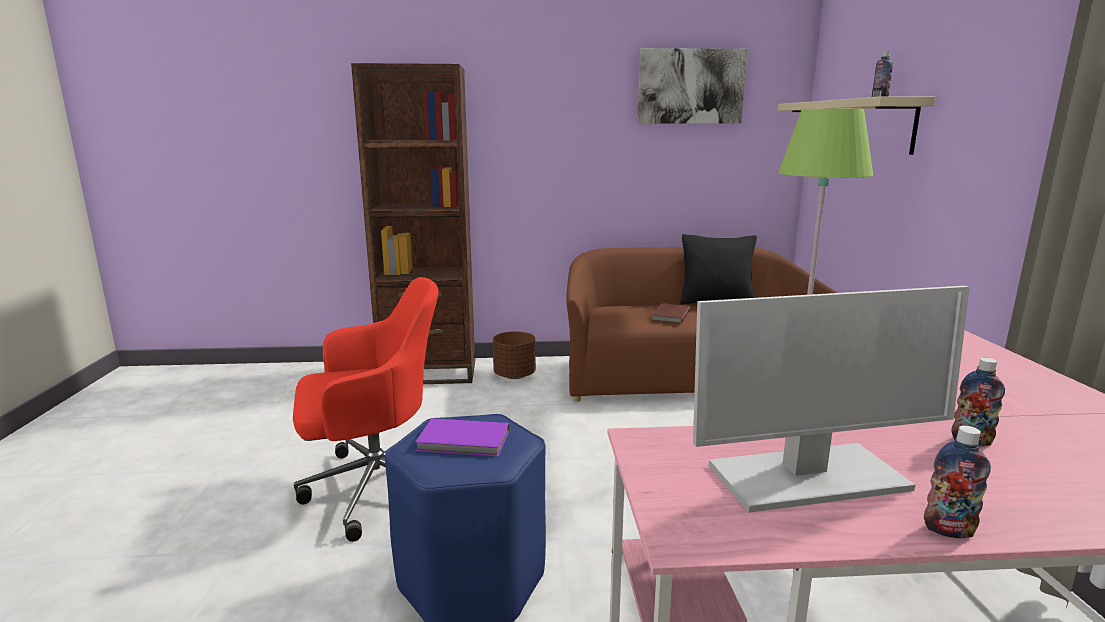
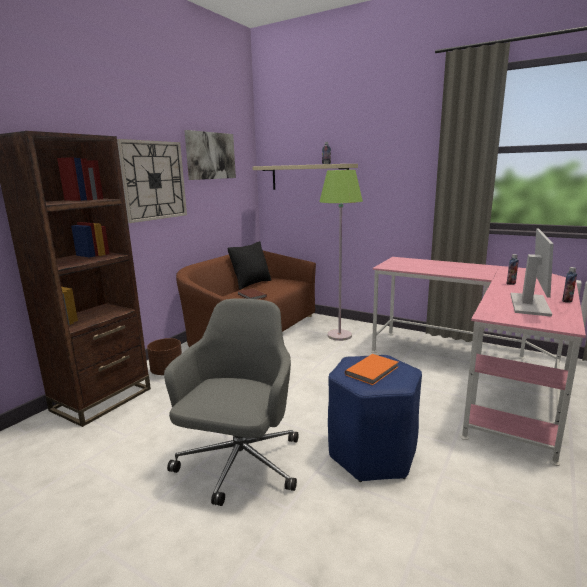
camera: 55 degrees left, 0 degrees up
red office chair [293,277,438,542] -> grey office chair [164,298,299,506]
purple book [415,418,509,456] -> orange book [345,354,398,385]
none -> wall clock [117,139,187,223]

